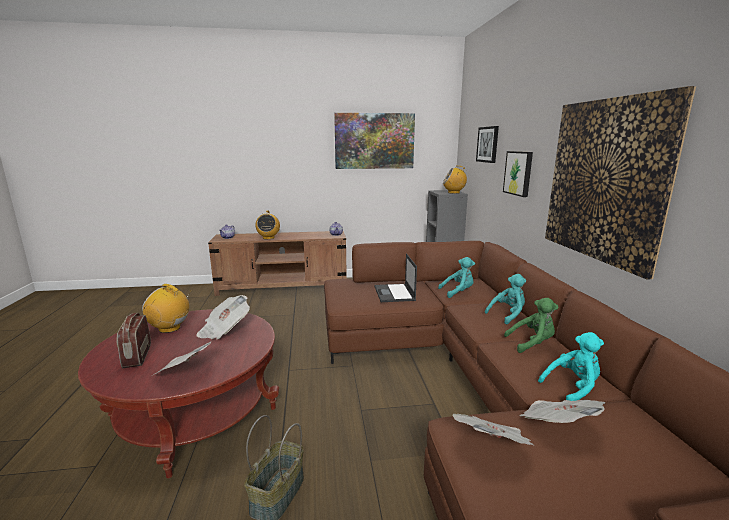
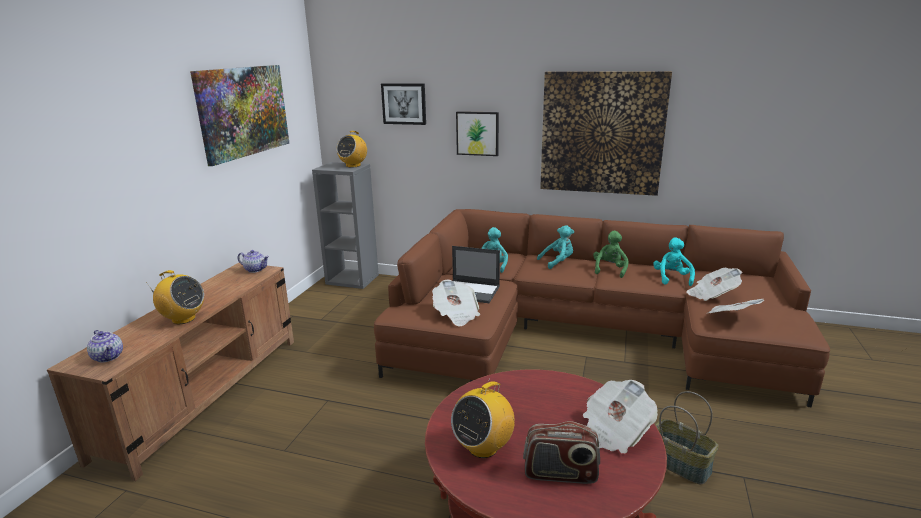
camera: 65 degrees left, 5 degrees up
newspaper [196,295,250,339] -> newspaper moved to [432,280,480,327]
turquoise plush toy [485,274,526,324] -> turquoise plush toy turned 75 degrees clockwise [537,225,574,269]

